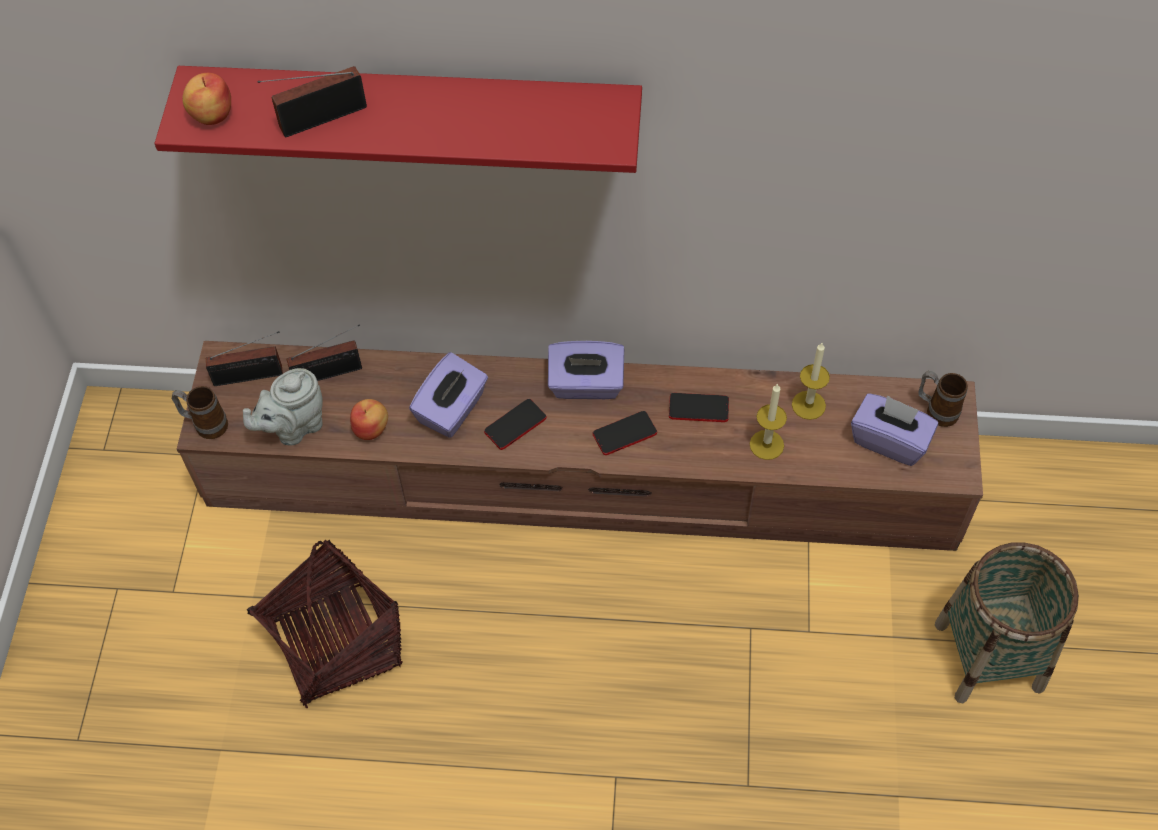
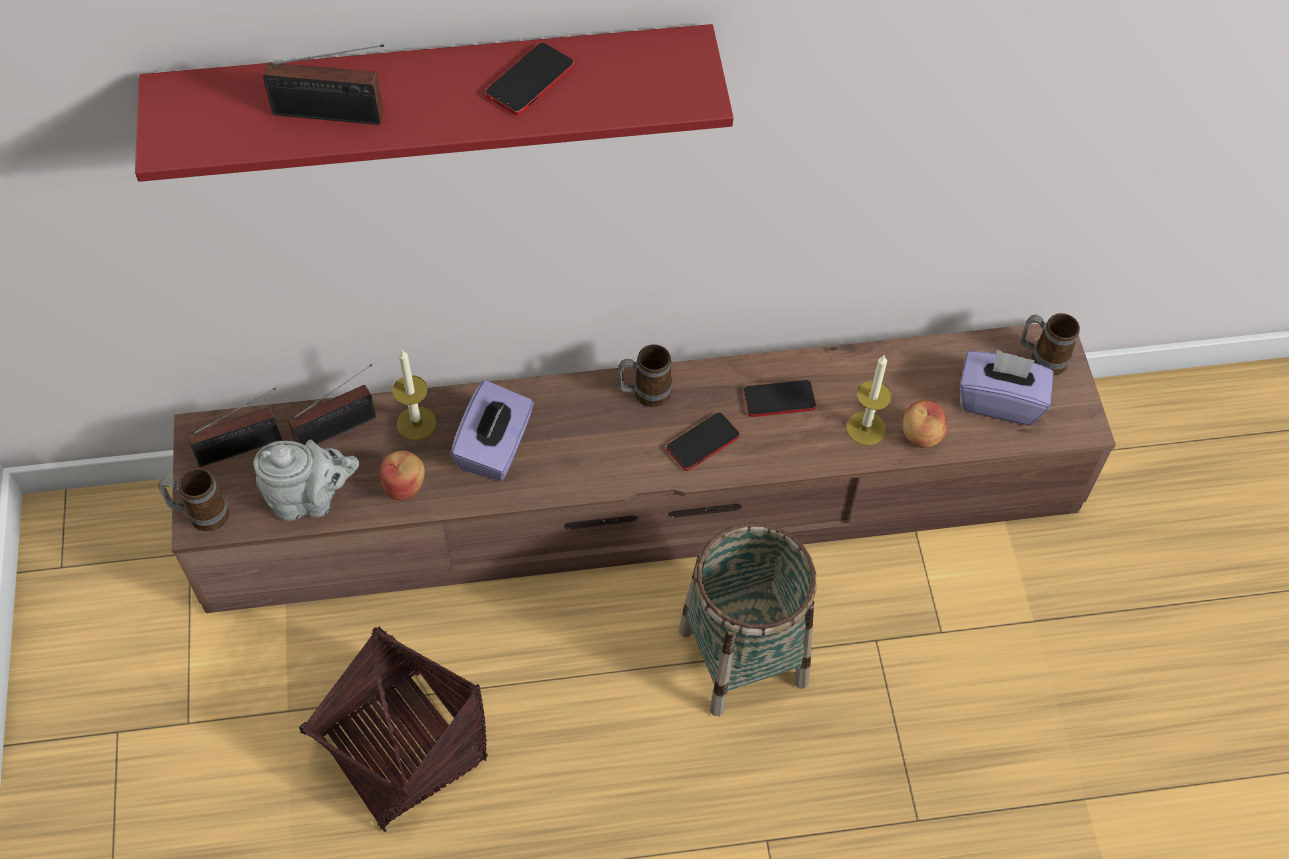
camera: 15 degrees left, 0 degrees up
apple [182,73,231,125] -> apple moved to [903,400,947,448]
grey teapot [243,368,323,446] -> grey teapot turned 135 degrees counterclockwise [253,440,359,521]
radio [257,66,367,137] -> radio turned 135 degrees counterclockwise [263,44,384,125]
phone [484,399,547,450] -> phone moved to [486,43,574,115]
purple tissue box [548,341,624,399] -> mug [618,344,672,407]
candle [792,343,830,420] -> candle moved to [392,350,437,440]
basket [935,542,1079,704] -> basket moved to [679,523,816,716]

